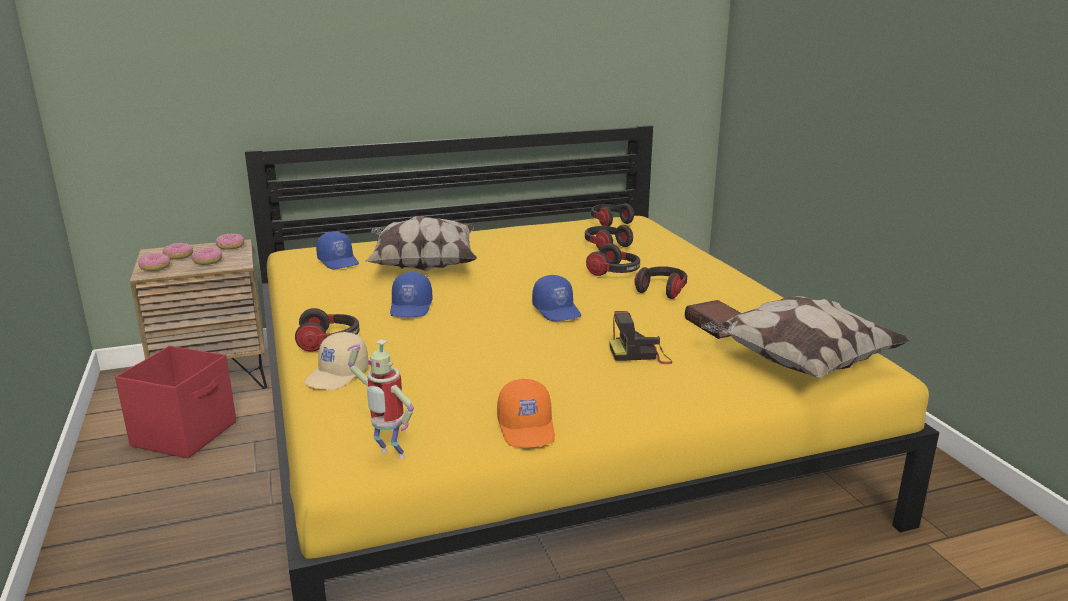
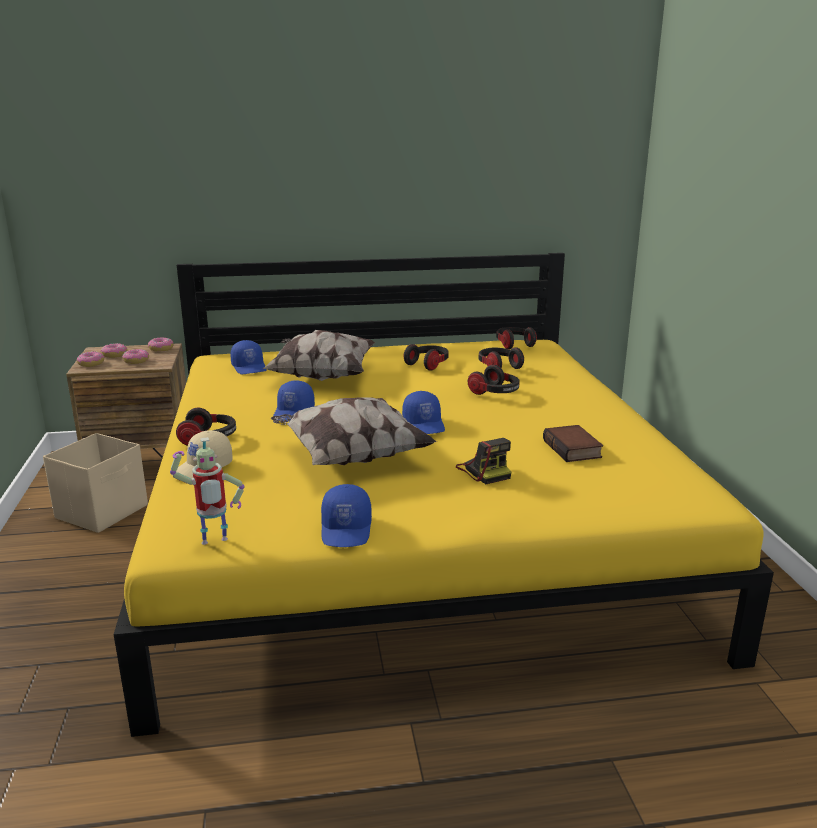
camera: 10 degrees right, 0 degrees up
red storage box [115,346,236,458] -> beige storage box [43,433,148,533]
toy robot [348,339,414,459] -> toy robot turned 60 degrees counterclockwise [170,437,245,545]
orange cap [497,379,555,447] -> blue cap [321,484,372,547]
camera [609,311,672,364] -> camera turned 120 degrees counterclockwise [456,438,512,484]
headphones [634,266,687,299] -> headphones moved to [404,344,449,371]
pillow [701,296,911,379] -> pillow moved to [271,397,437,465]

